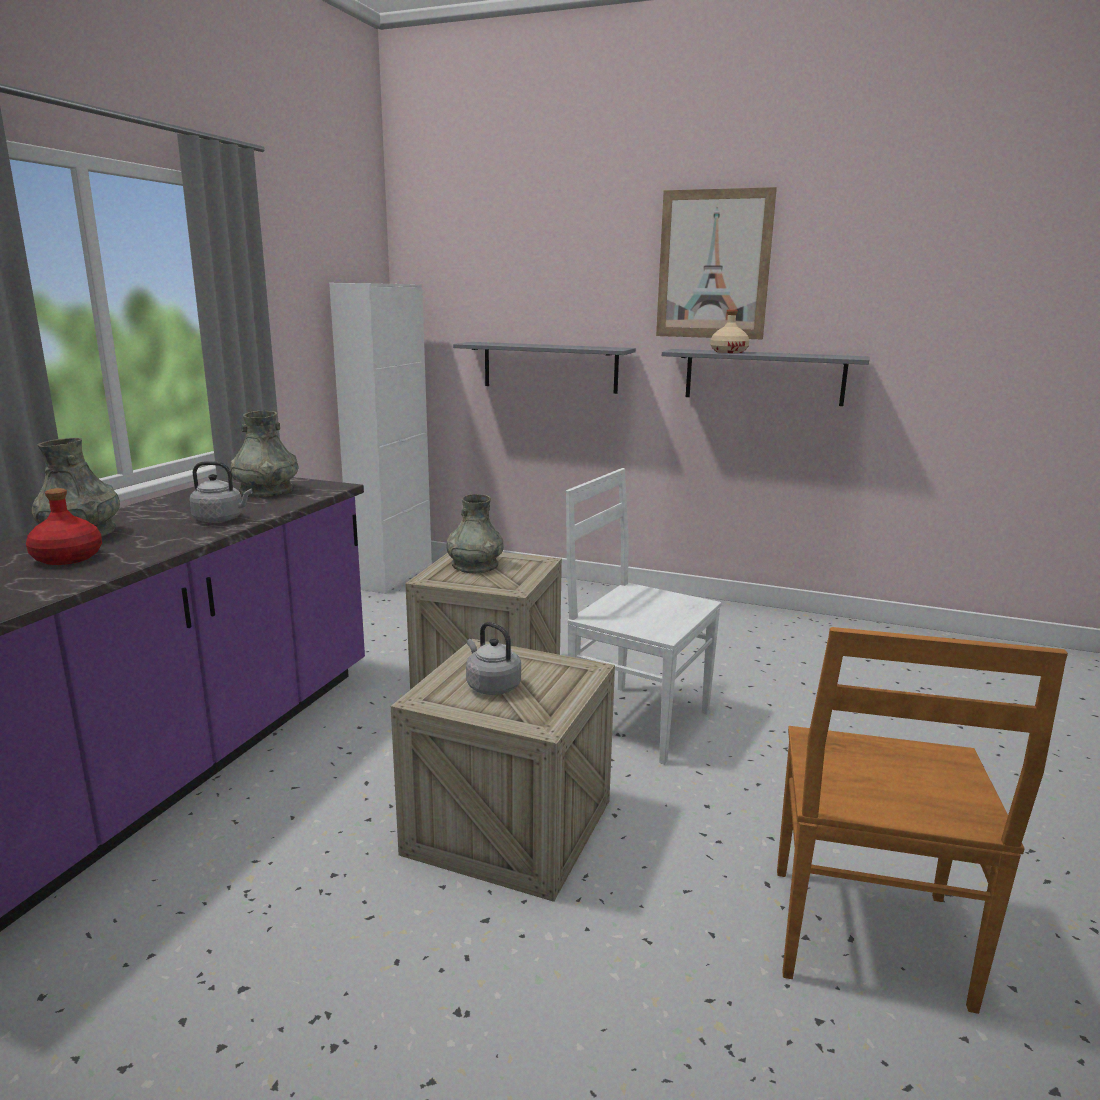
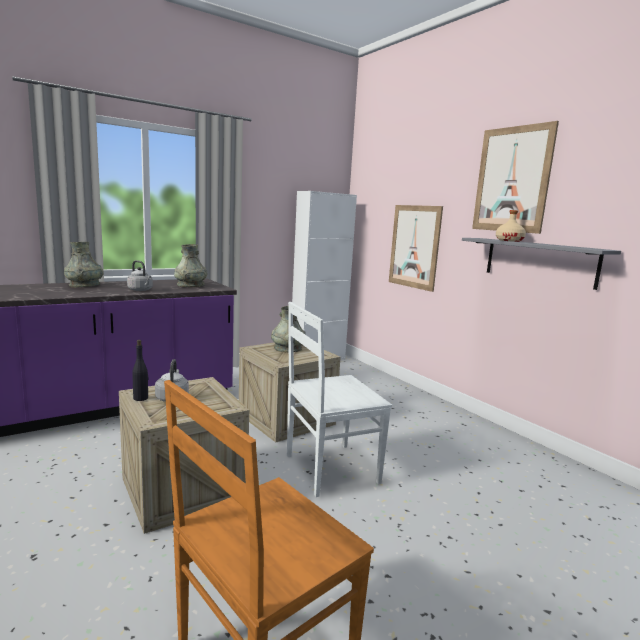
camera: 35 degrees right, 5 degrees down
red bottle [26,488,102,565] -> none
grey shelf [453,342,636,394] -> picture [389,205,443,292]
white chair [566,468,722,765] -> white chair turned 90 degrees counterclockwise [287,302,392,497]
none -> black bottle [132,340,148,401]

